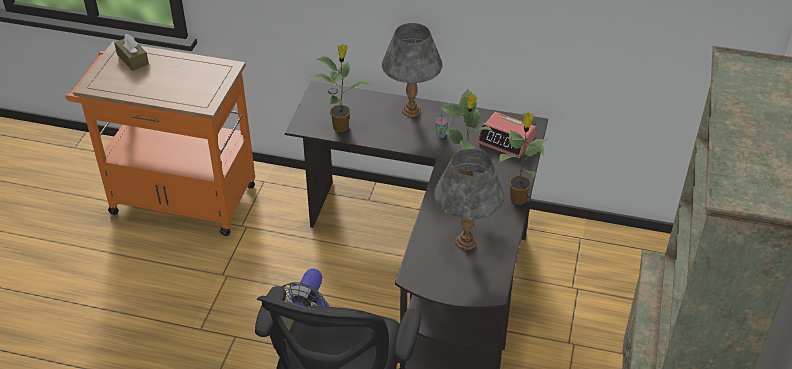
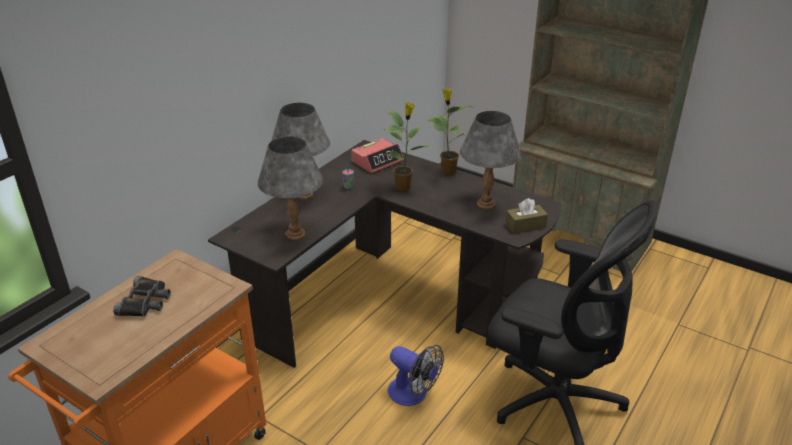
camera: 70 degrees left, 10 degrees down
brown tissue box [114,34,149,71] -> brown tissue box moved to [505,198,548,233]
potted plant [310,44,373,132] -> grey table lamp [258,136,323,240]
none -> black binoculars [113,276,171,317]

